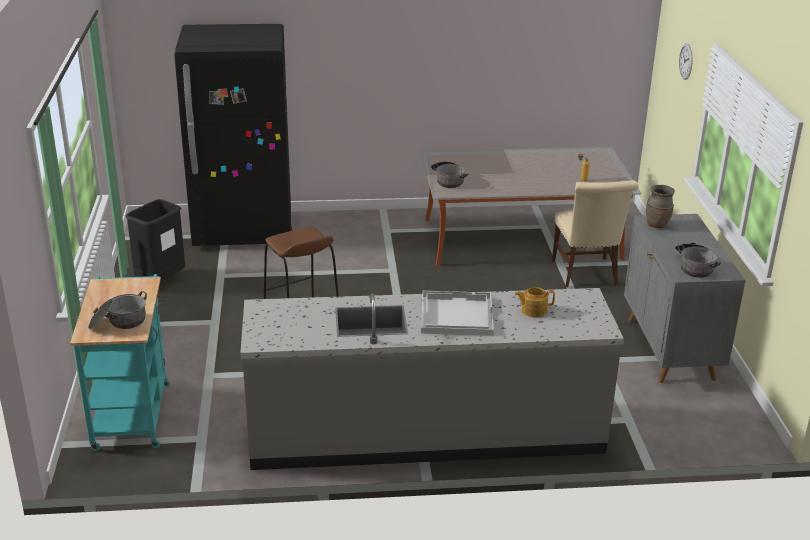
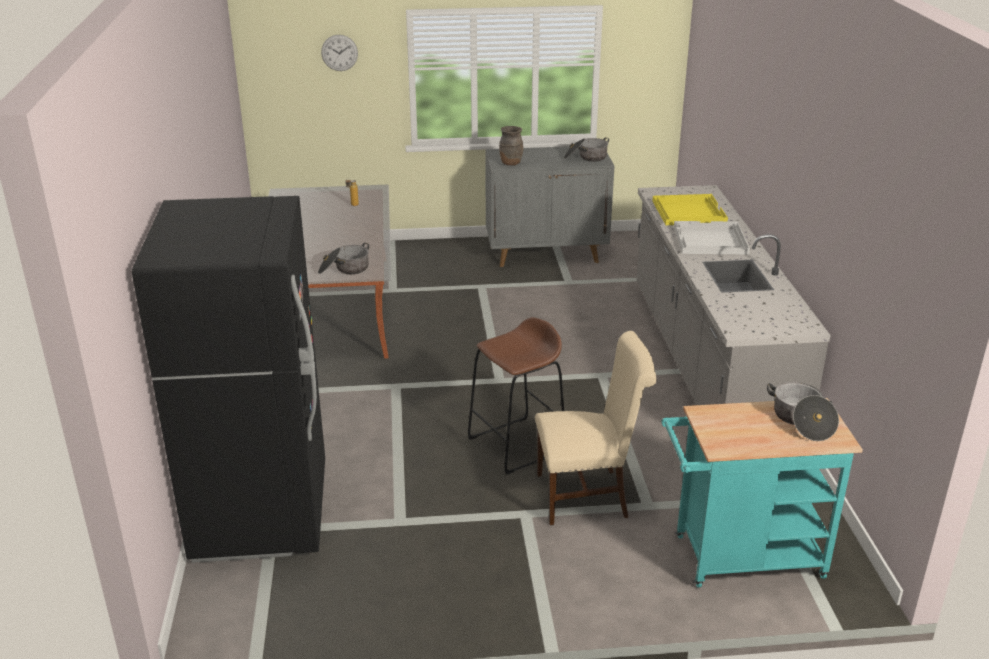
camera: 90 degrees left, 0 degrees up
black trash can [125,199,185,281] -> none
teapot [515,287,555,318] -> yellow tray [652,194,728,225]
beige chair [552,180,639,287] -> beige chair moved to [535,331,657,525]

